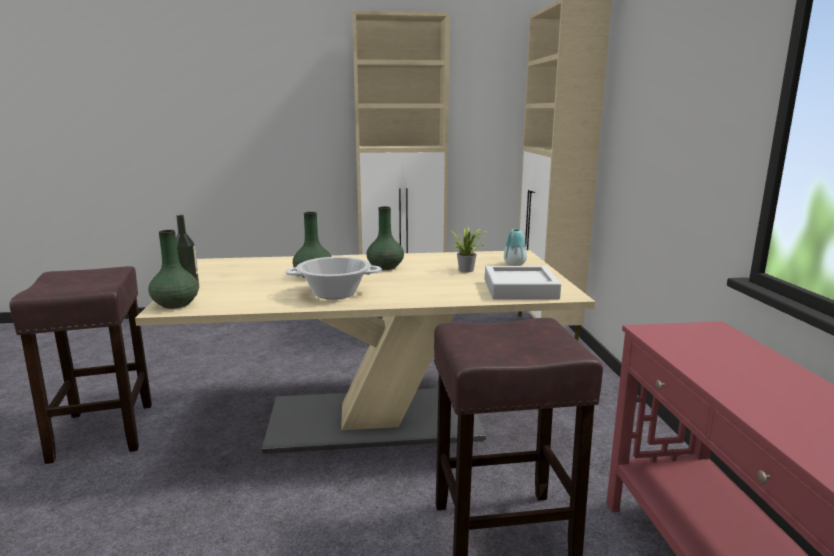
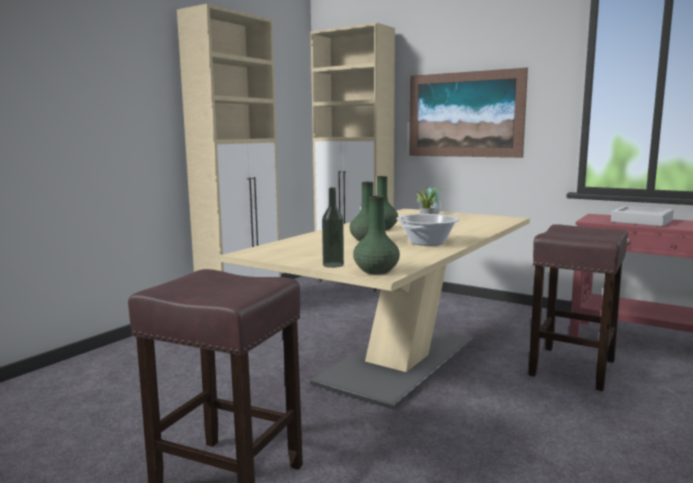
camera: 50 degrees left, 5 degrees down
grey tray [485,266,561,300] -> grey tray moved to [611,206,674,227]
none -> picture [409,68,528,158]

